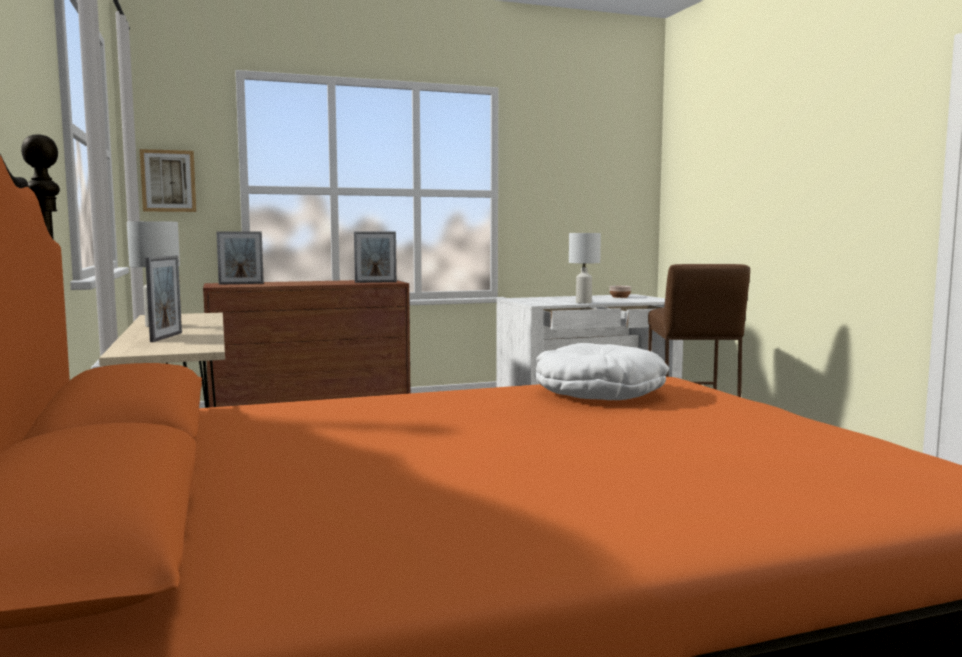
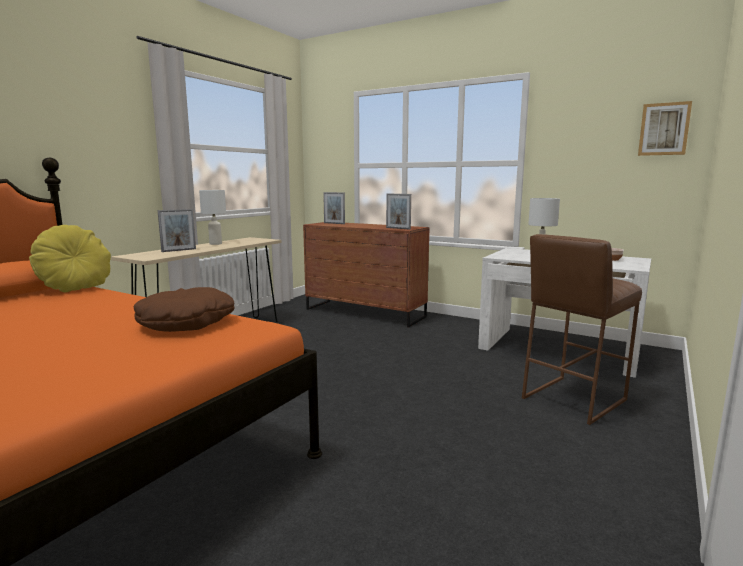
camera: 50 degrees right, 5 degrees up
picture [140,149,196,212] -> picture moved to [638,101,692,156]
white pillow [535,343,669,400] -> brown pillow [134,287,235,332]
none -> yellow pillow [29,225,111,292]

